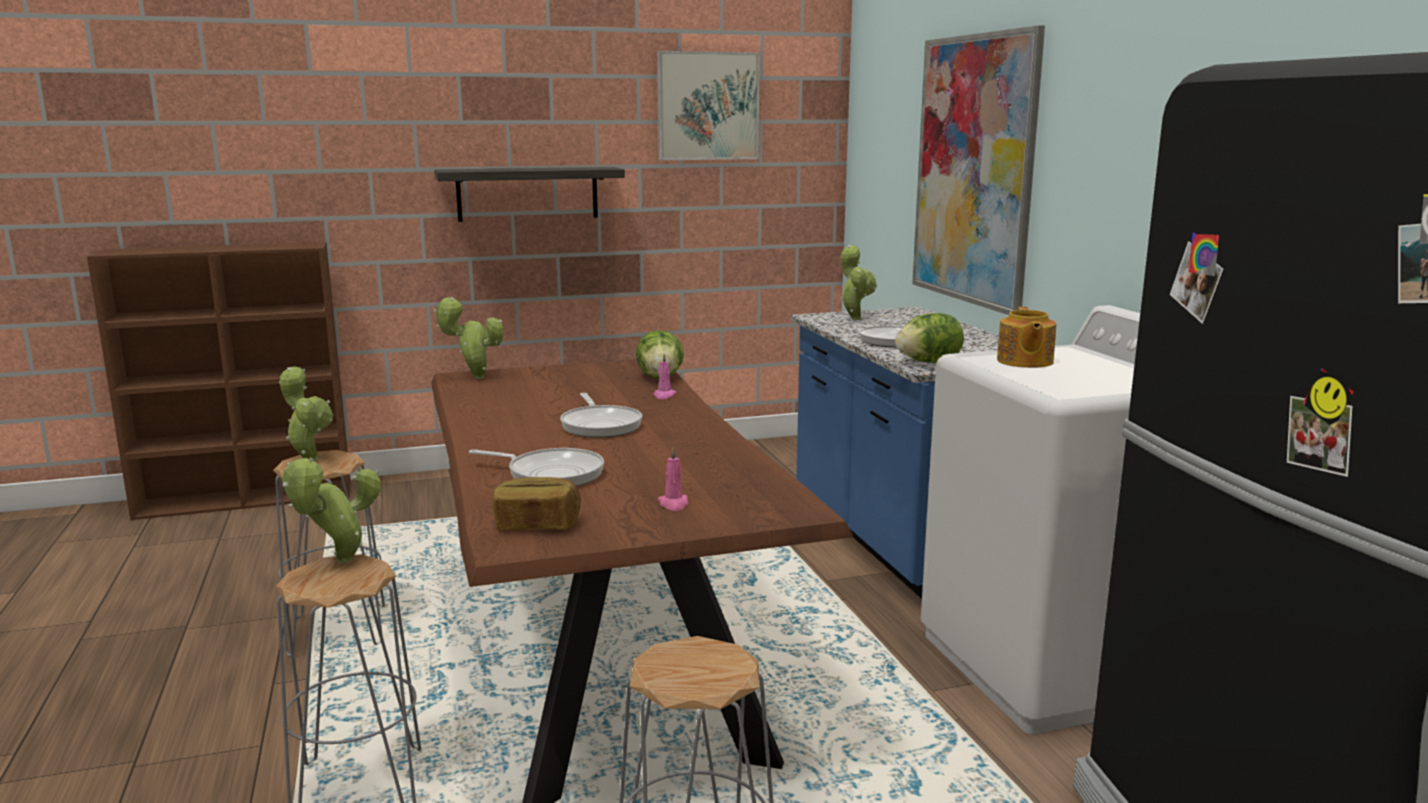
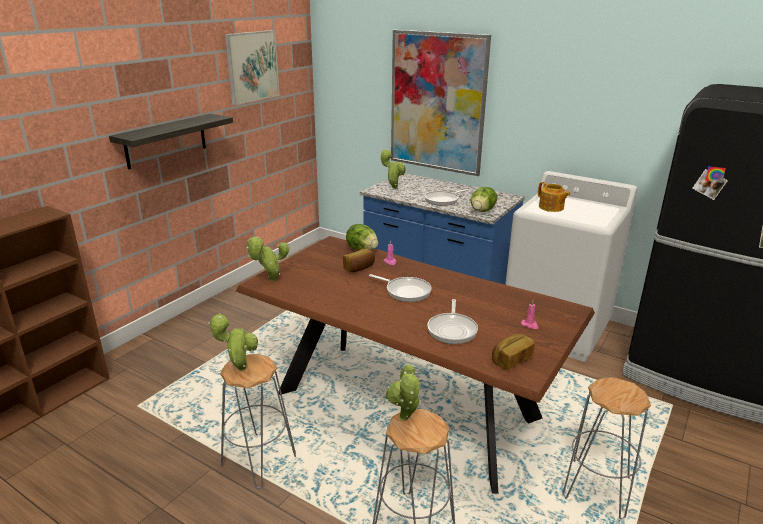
camera: 40 degrees left, 10 degrees up
frying pan [469,448,604,486] -> frying pan turned 120 degrees clockwise [427,299,478,344]
none -> bread [343,249,375,272]

